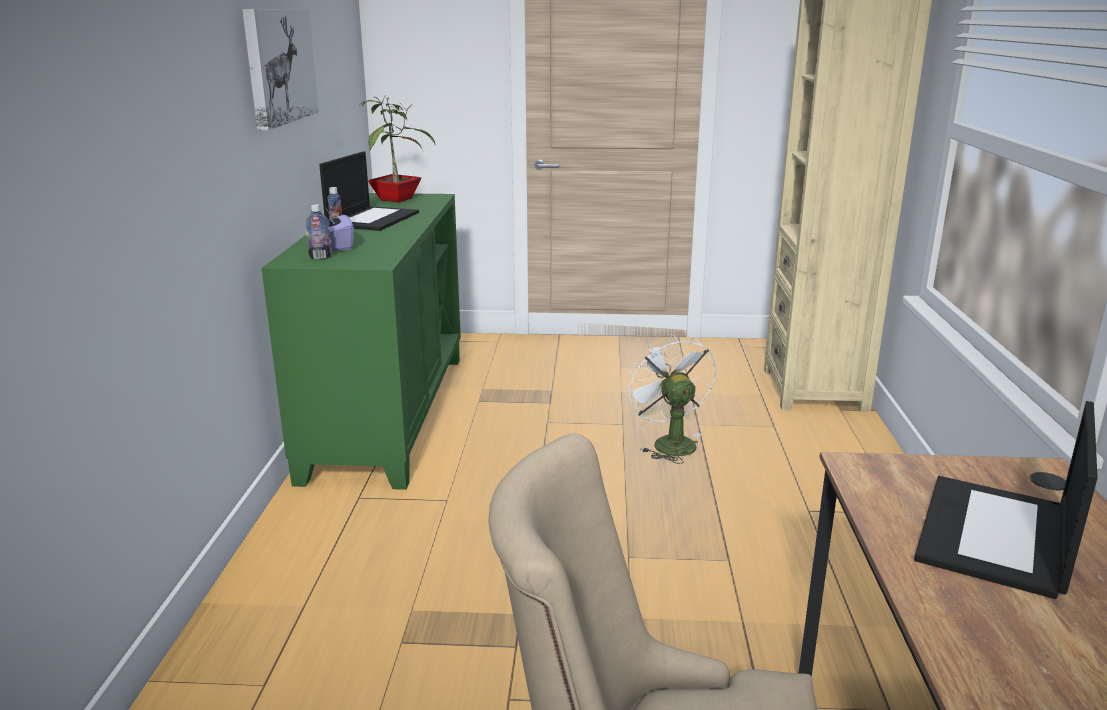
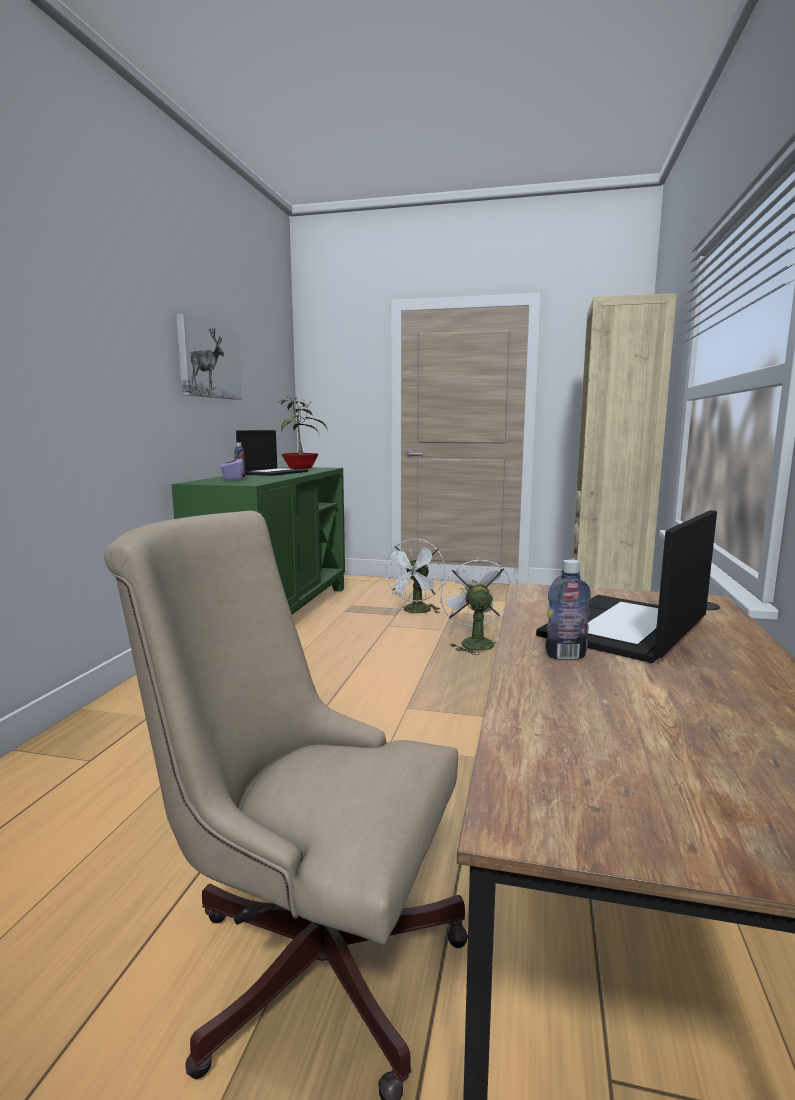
camera: 10 degrees right, 10 degrees down
bottle [305,204,332,259] -> bottle moved to [545,559,591,660]
none -> white fan [383,539,445,613]

